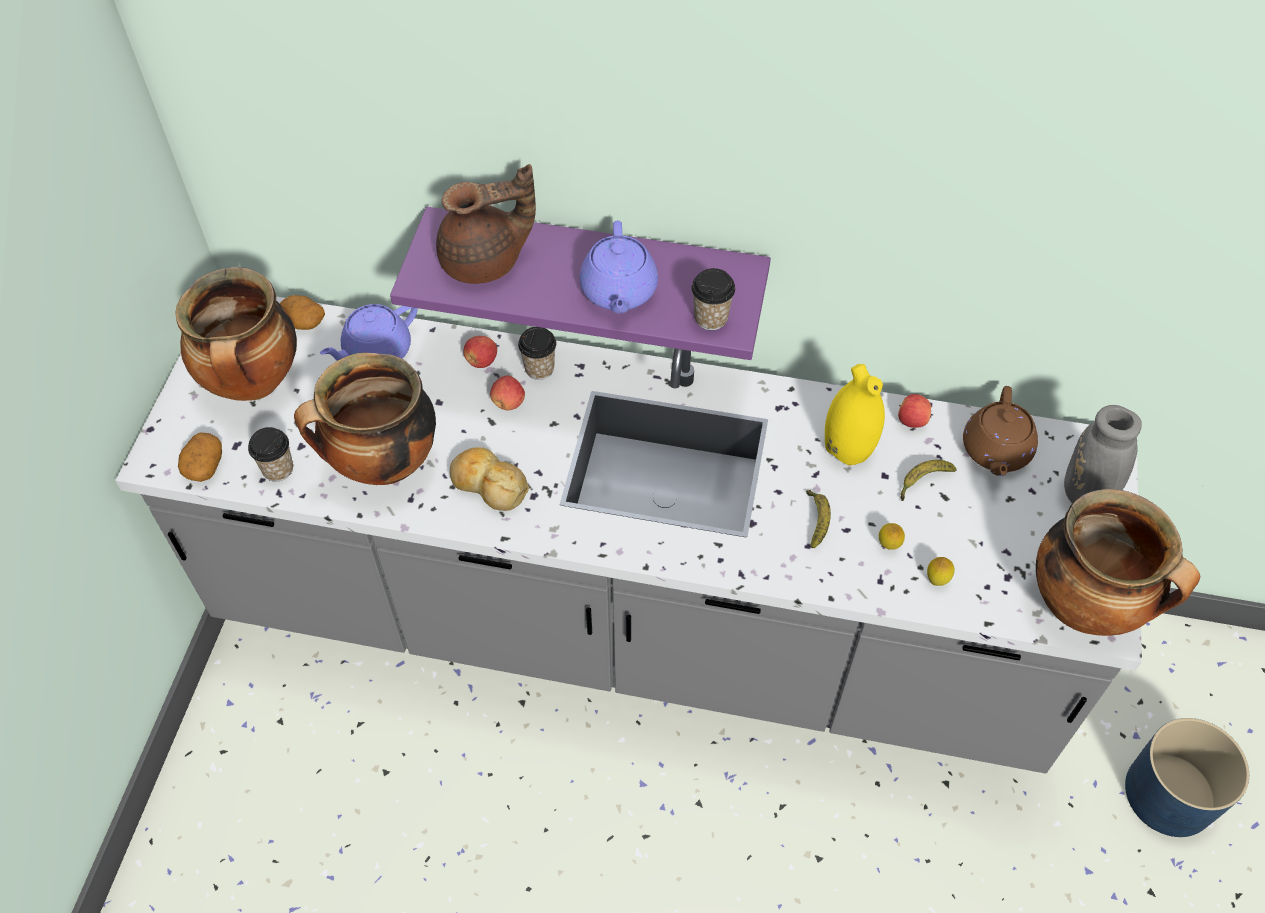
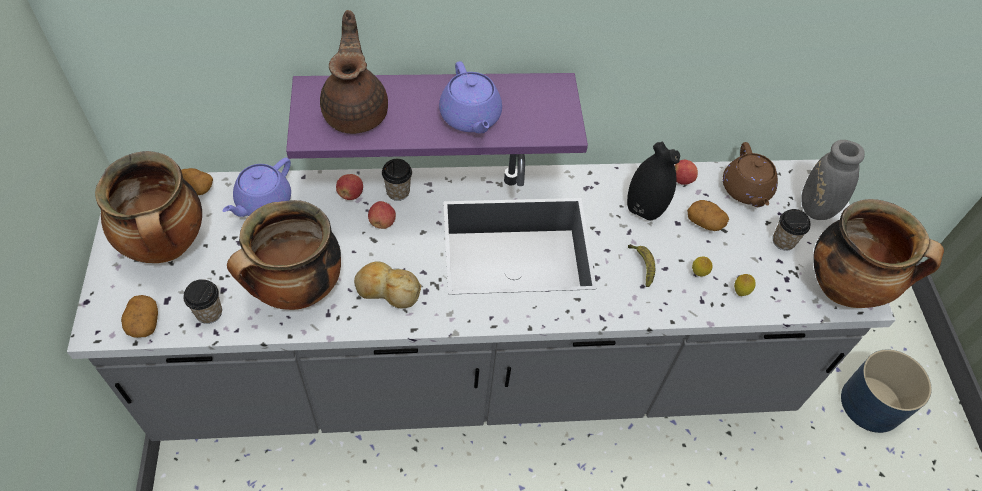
camera: 20 degrees left, 0 degrees up
brown teapot [436,164,536,284] -> brown teapot turned 60 degrees counterclockwise [320,10,388,134]
cup [692,268,735,330] -> cup moved to [773,209,811,251]
yellow vase [825,364,885,465] -> black vase [627,142,680,221]
banana [901,460,957,501] -> potato [687,200,729,231]

